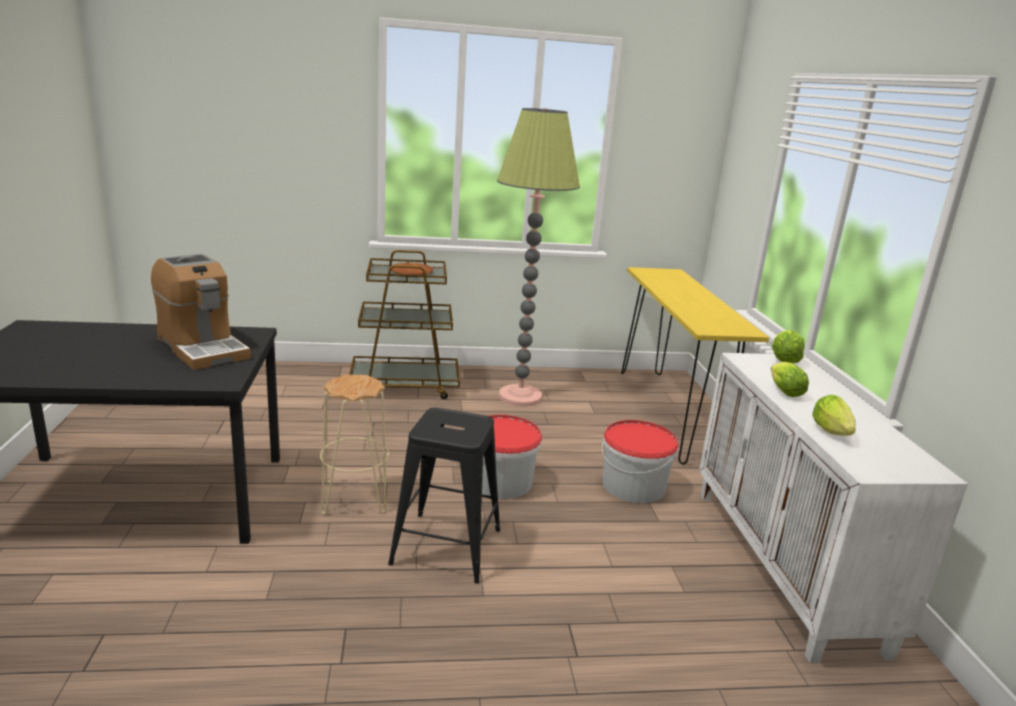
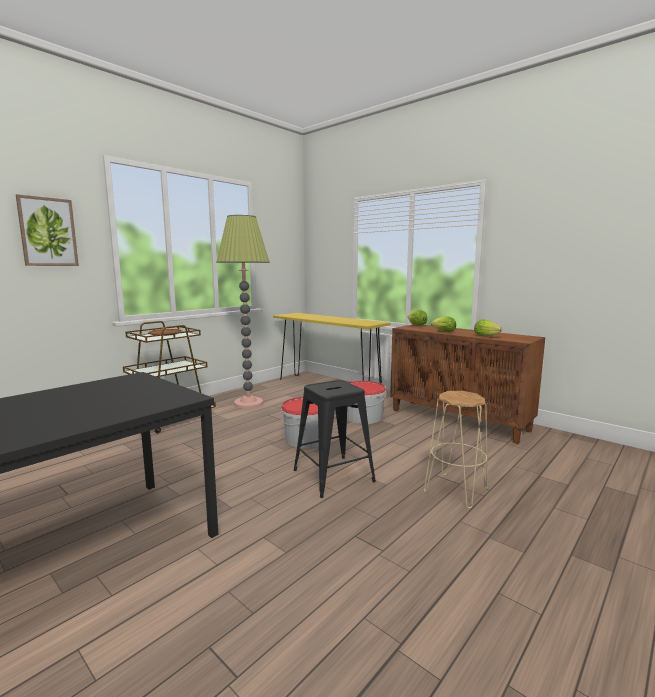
camera: 40 degrees left, 10 degrees down
coffee machine [151,254,251,370] -> none
beige stool [320,375,389,515] -> beige stool moved to [424,391,488,509]
white cabinet [699,353,968,663] -> brown cabinet [390,324,545,444]
none -> picture [16,194,79,266]

